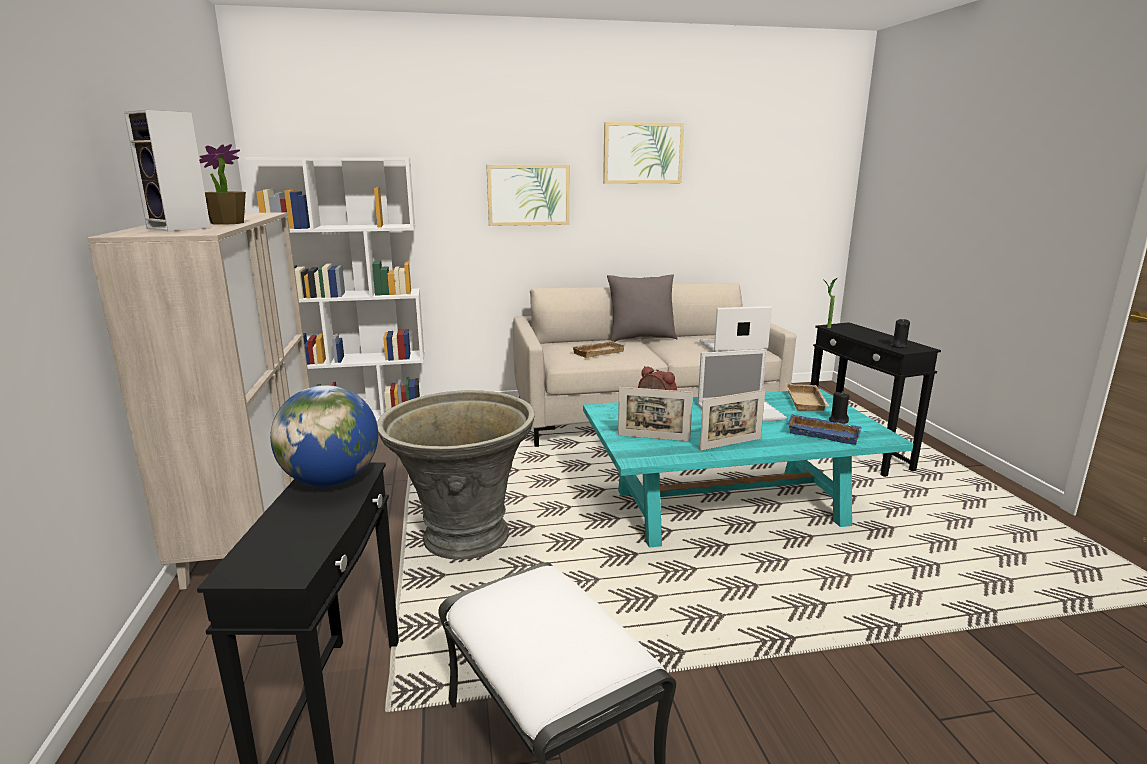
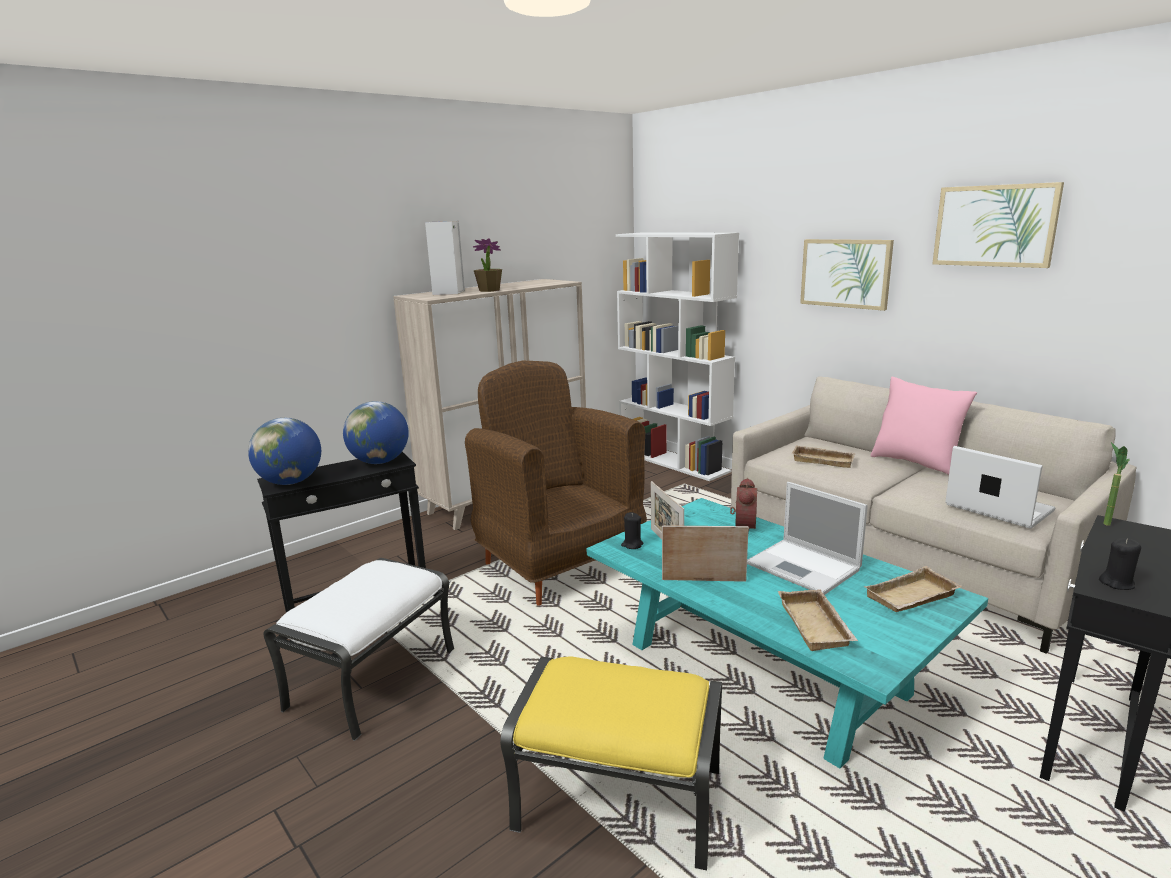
camera: 60 degrees right, 0 degrees up
grey planter [377,390,534,560] -> brown armchair [465,361,647,606]
grey pillow [607,274,677,342] -> pink pillow [870,377,977,475]
picture frame [700,390,765,451] -> picture frame turned 150 degrees clockwise [662,525,749,582]
blue tray [787,414,862,445] -> beige tray [778,589,858,651]
black candle [829,391,850,424] -> black candle moved to [621,512,644,549]
none -> globe [248,418,321,485]
none -> yellow ottoman [500,656,722,871]

